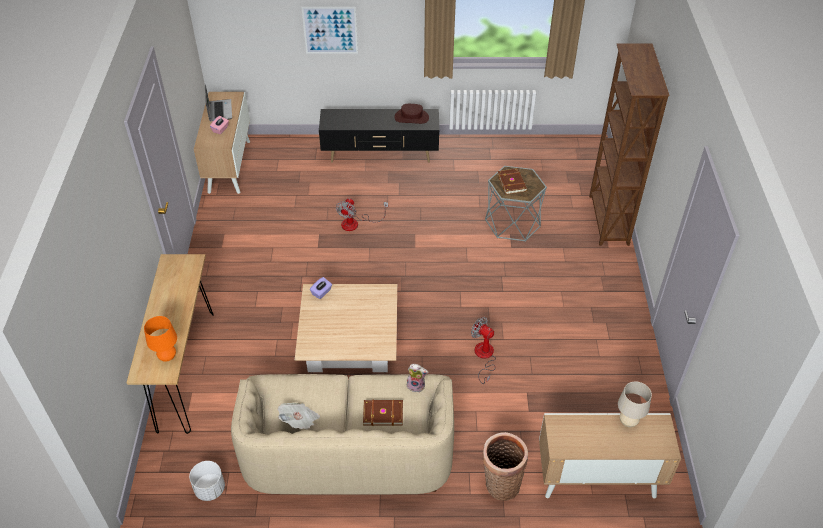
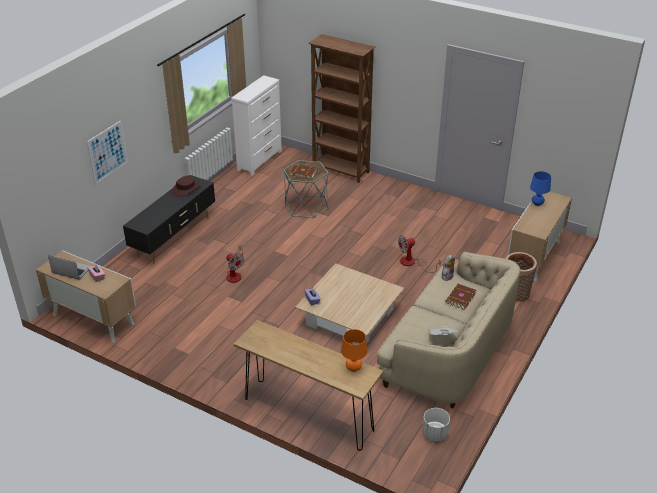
camera: 60 degrees left, 10 degrees down
beige table lamp [618,382,652,427] -> blue table lamp [530,171,551,206]
none -> white dresser [231,75,282,176]

